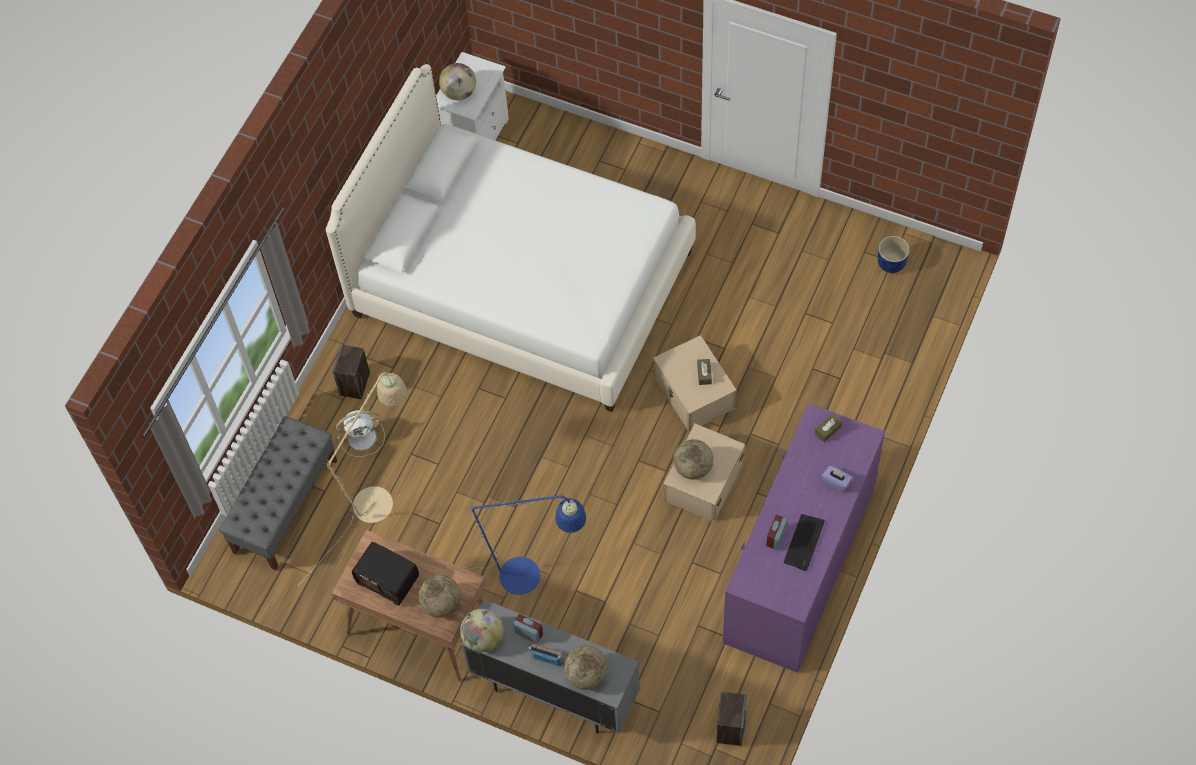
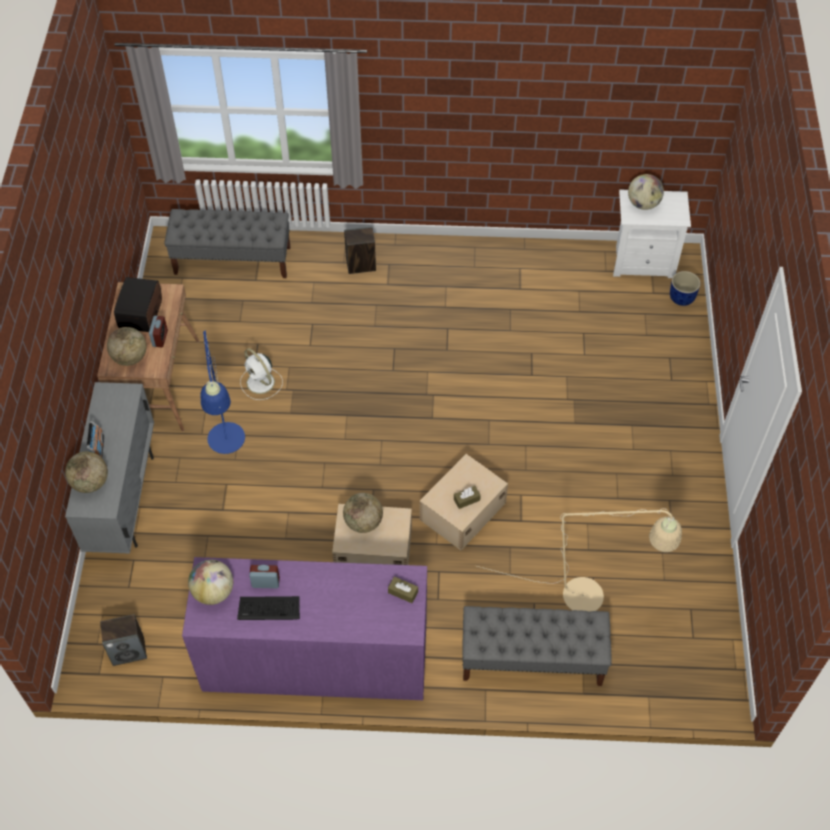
camera: 65 degrees right, 5 degrees down
beige floor lamp [298,372,407,586] -> beige floor lamp moved to [477,508,682,611]
white bed [326,64,696,412] -> none
white fan [336,409,385,457] -> white fan moved to [240,348,283,400]
globe [460,609,503,652] -> globe moved to [188,560,233,605]
alarm clock [513,614,543,644] -> alarm clock moved to [149,316,168,347]
purple tissue box [822,466,852,492] -> none
blue planter [878,236,910,273] -> blue planter moved to [670,271,701,306]
none -> grey bench [462,606,612,686]

